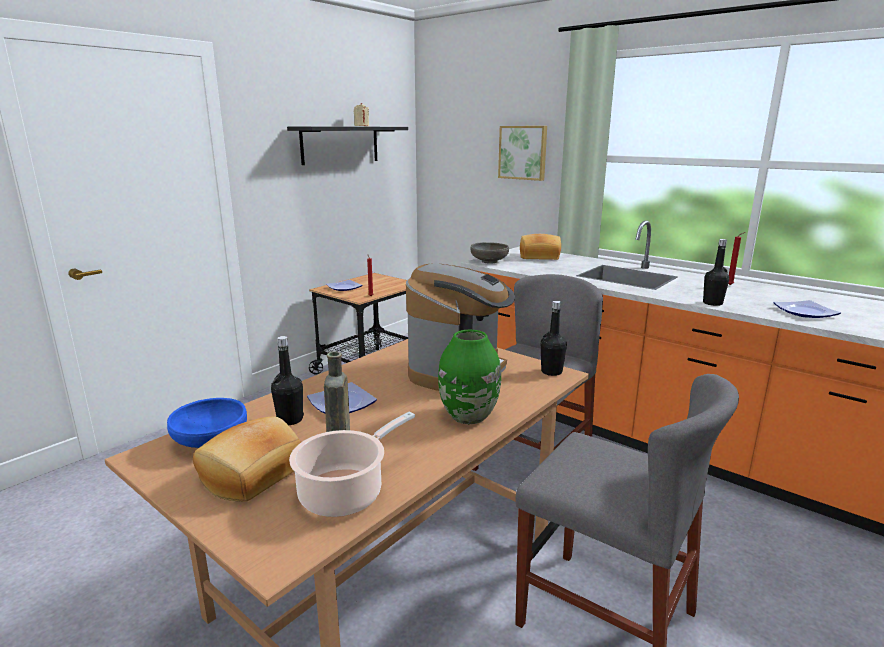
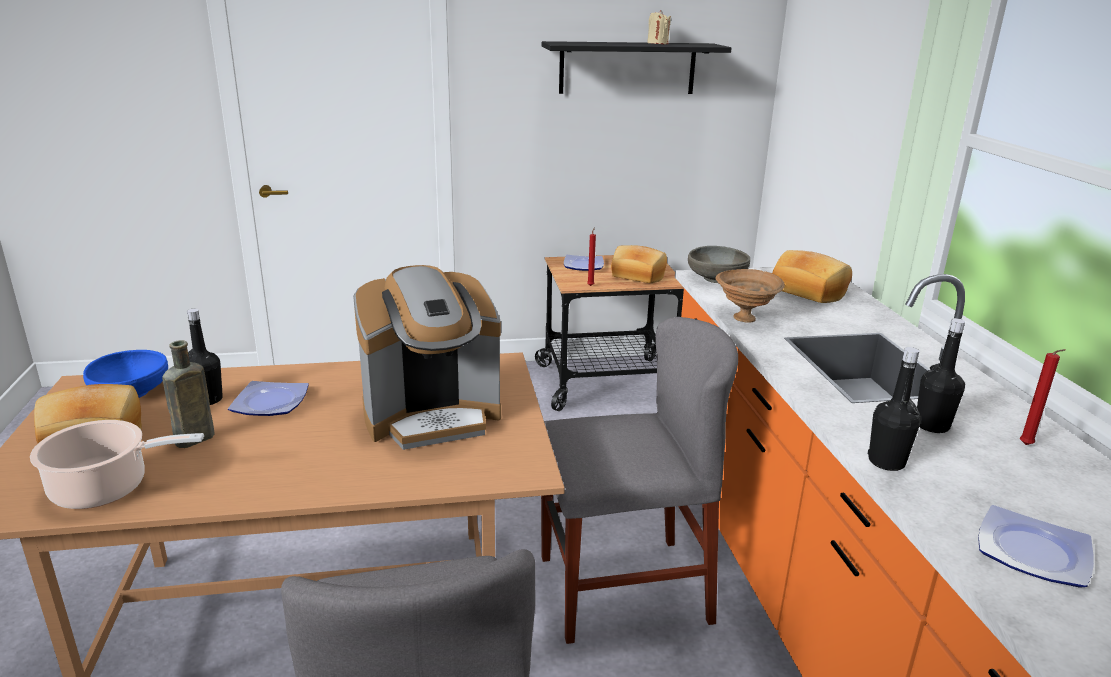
camera: 40 degrees right, 5 degrees up
green vase [438,330,501,424] -> none
picture [498,126,547,181] -> none
black bottle [541,301,567,376] -> black bottle moved to [917,318,965,433]
none -> bread [611,245,667,283]
none -> brown bowl [716,269,785,323]

